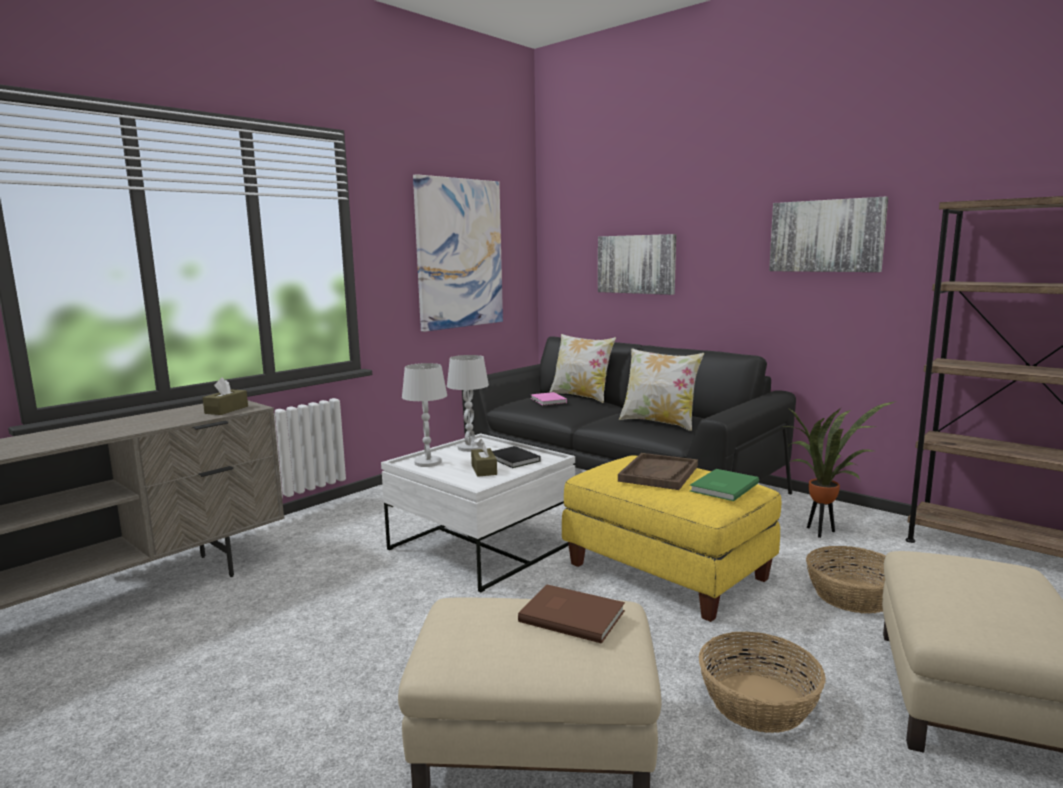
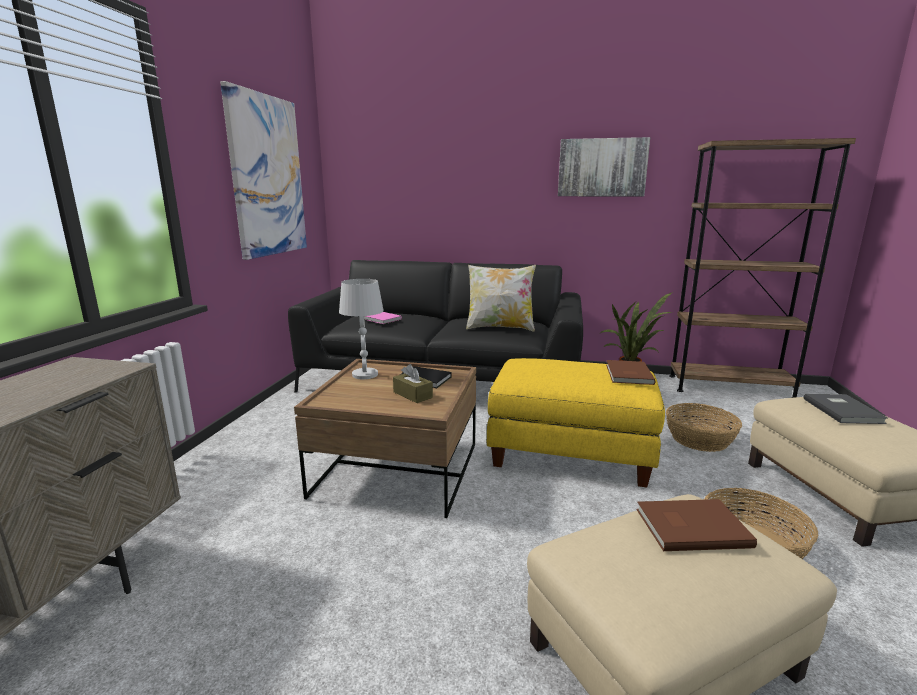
camera: 30 degrees left, 5 degrees up
brown tissue box [202,378,248,415] -> none
white coffee table [381,434,575,593] -> brown coffee table [294,359,476,518]
white table lamp [402,363,447,467] -> none
pillow [549,334,616,403] -> none
picture [598,234,676,295] -> none
brown tray [618,453,698,490] -> none
green book [690,469,759,501] -> brown book [606,360,655,385]
none -> grey book [803,394,888,424]

